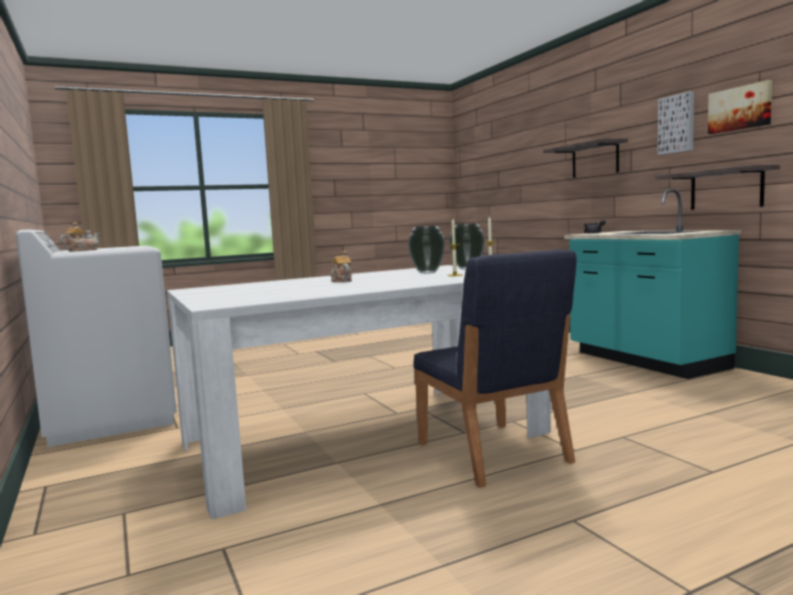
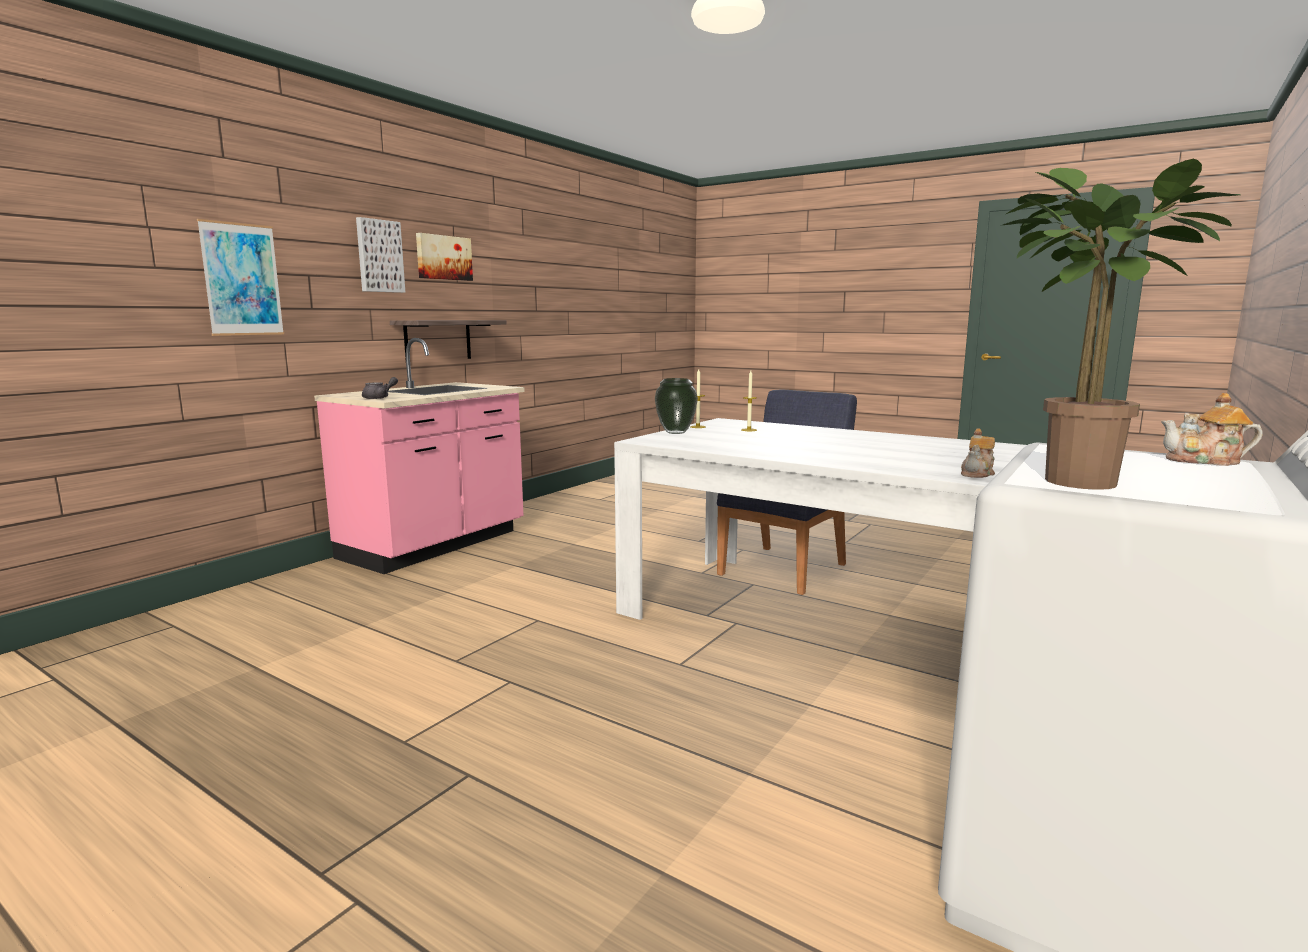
camera: 120 degrees left, 5 degrees up
teapot [330,250,352,282] -> teapot moved to [961,429,995,478]
vase [408,226,445,274] -> none
shelf [543,138,628,178] -> picture [197,219,284,336]
turquoise counter [564,189,741,379] -> pink counter [314,338,525,574]
none -> potted plant [1003,159,1241,490]

